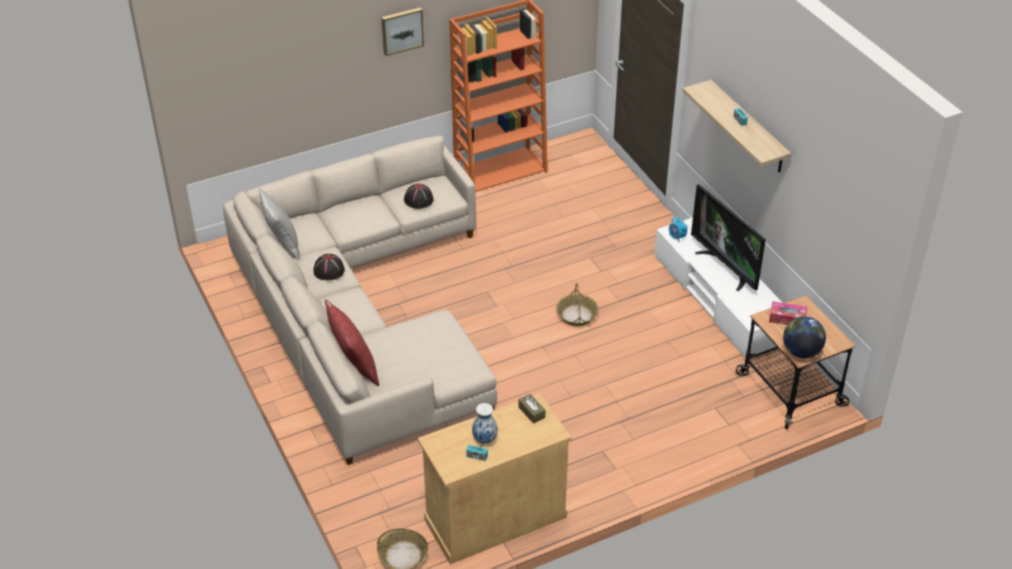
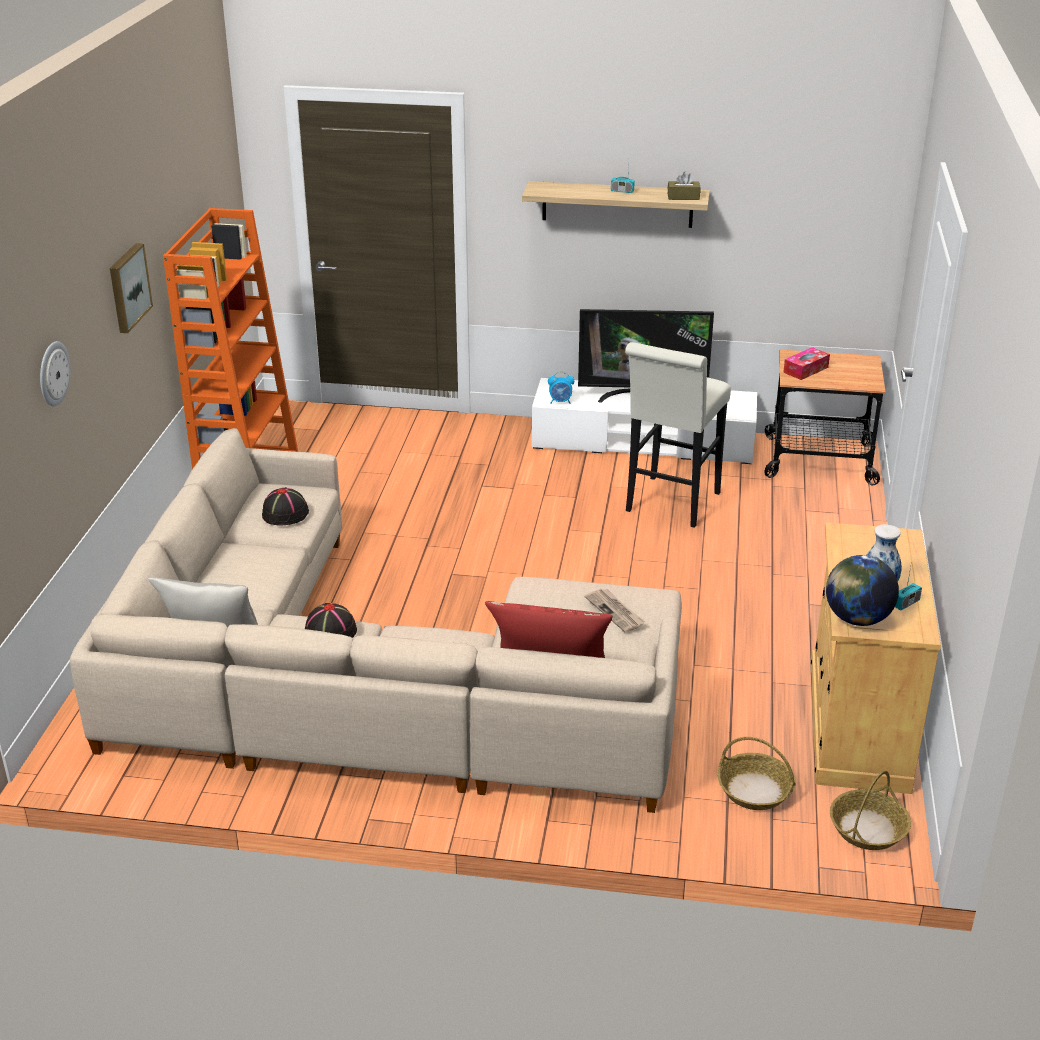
camera: 55 degrees left, 10 degrees down
brown tissue box [519,394,545,424] -> brown tissue box moved to [668,172,701,200]
basket [556,283,599,326] -> basket moved to [718,737,796,810]
globe [783,317,826,358] -> globe moved to [826,555,899,626]
none -> wall clock [40,341,70,406]
none -> newspaper [585,589,645,632]
none -> white stool [625,342,731,528]

